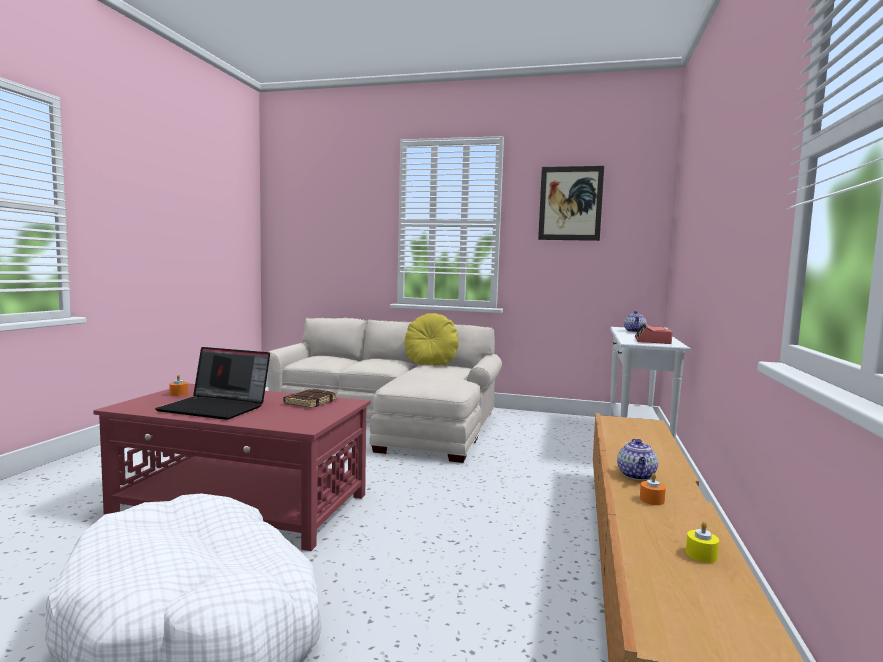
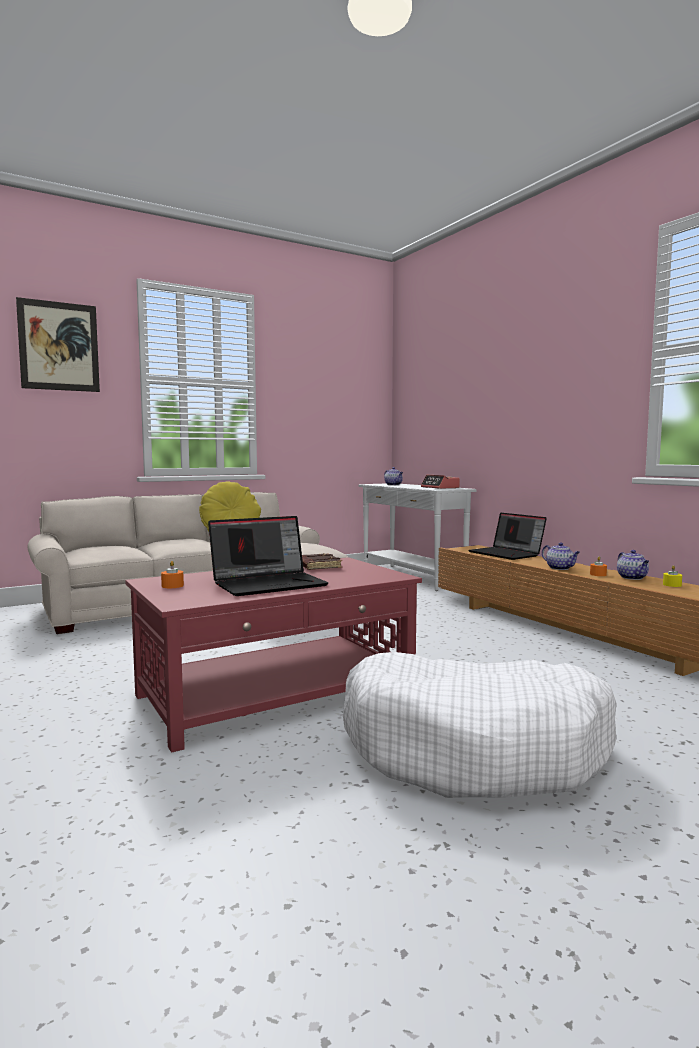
camera: 45 degrees left, 0 degrees up
picture [538,166,604,241] -> picture moved to [16,297,100,392]
none -> laptop [469,513,547,560]
none -> teapot [617,550,649,580]

